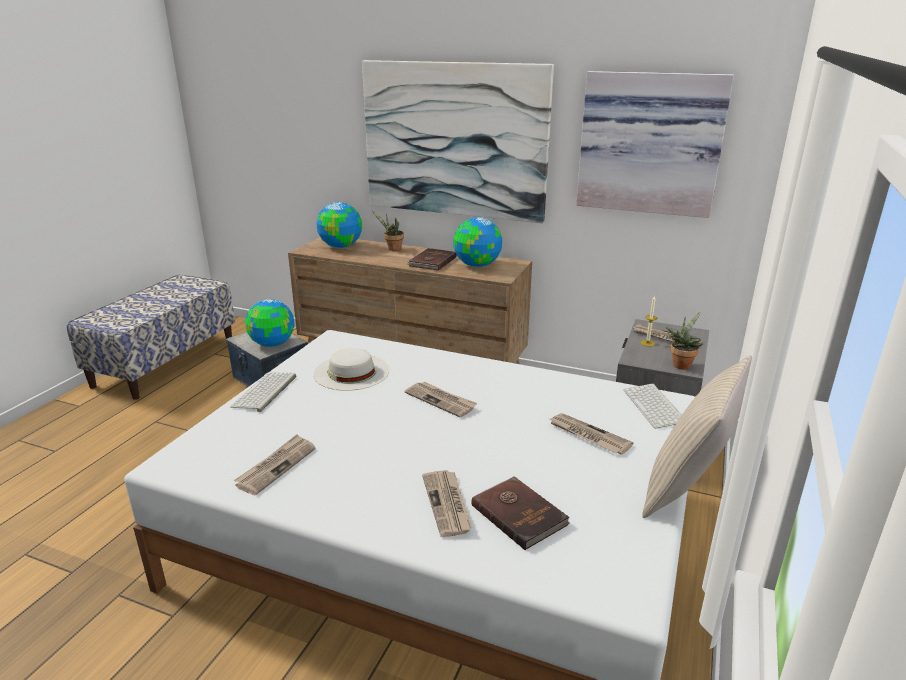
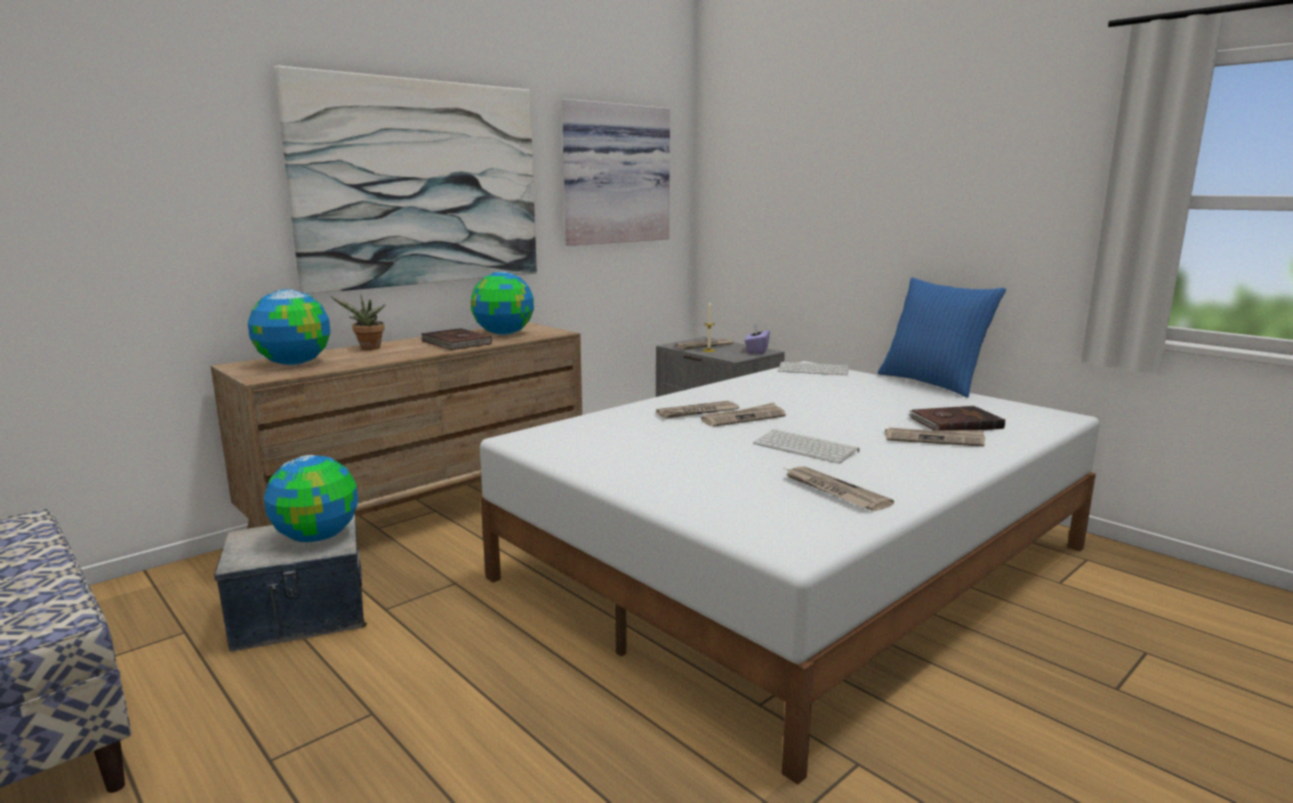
camera: 65 degrees left, 10 degrees down
keyboard [230,372,296,412] -> keyboard moved to [753,429,860,464]
white hat [313,348,390,391] -> none
newspaper [549,413,633,455] -> newspaper moved to [656,401,739,419]
beige pillow [642,355,752,518] -> blue pillow [878,277,1006,398]
potted plant [666,311,703,369] -> purple tissue box [745,324,770,354]

